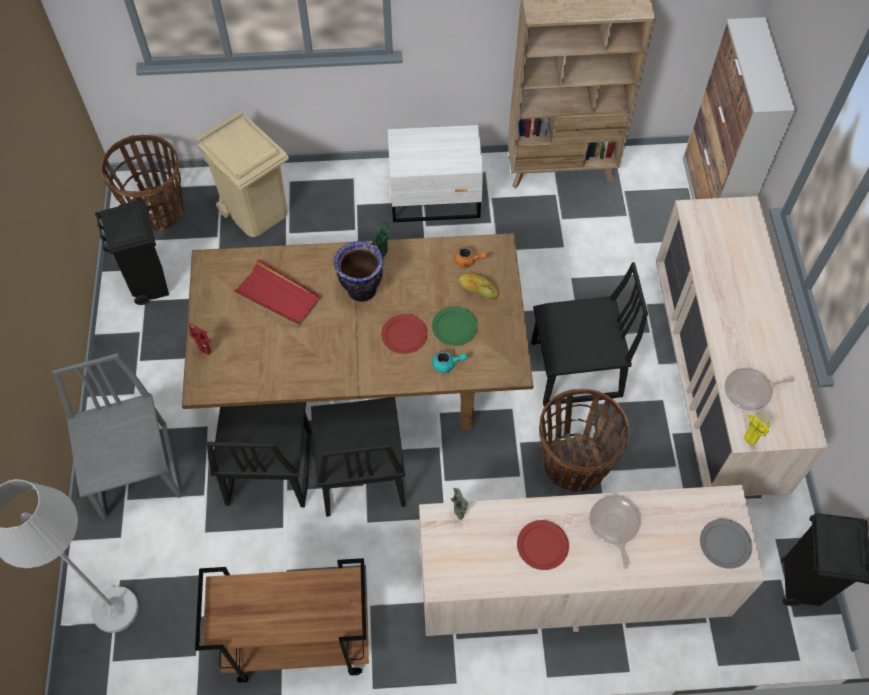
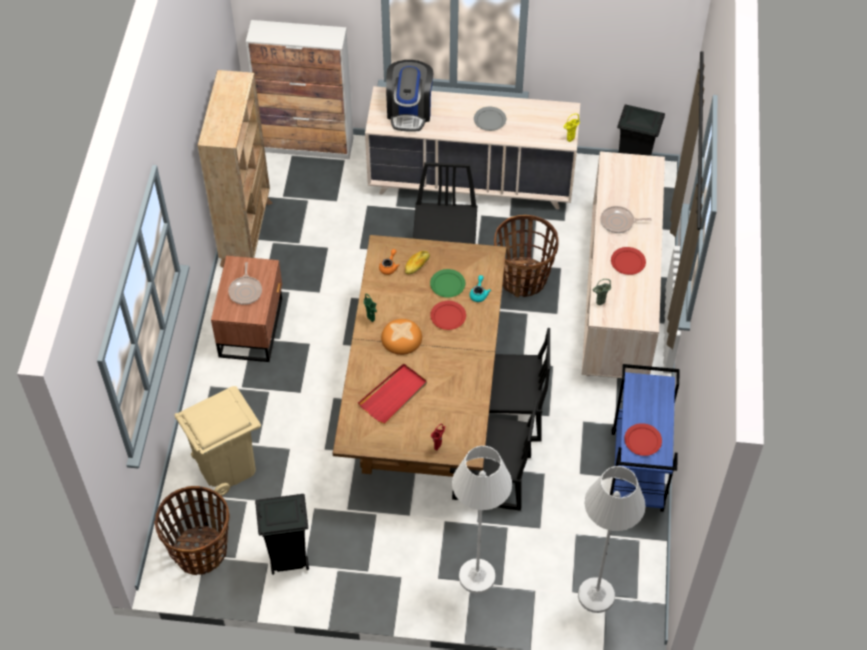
camera: 80 degrees left, 5 degrees down
grey chair [52,354,182,520] -> white floor lamp [452,446,512,594]
brown cart [195,558,369,683] -> blue cart [610,364,680,512]
vase [334,241,384,302] -> bread [381,319,422,355]
white nightstand [388,125,484,222] -> brown nightstand [211,256,282,362]
grey plate [700,519,752,569] -> grey plate moved to [474,107,506,131]
frying pan [725,368,794,410] -> frying pan moved to [228,262,262,305]
none -> coffee machine [386,60,433,132]
none -> red plate [624,423,662,456]

